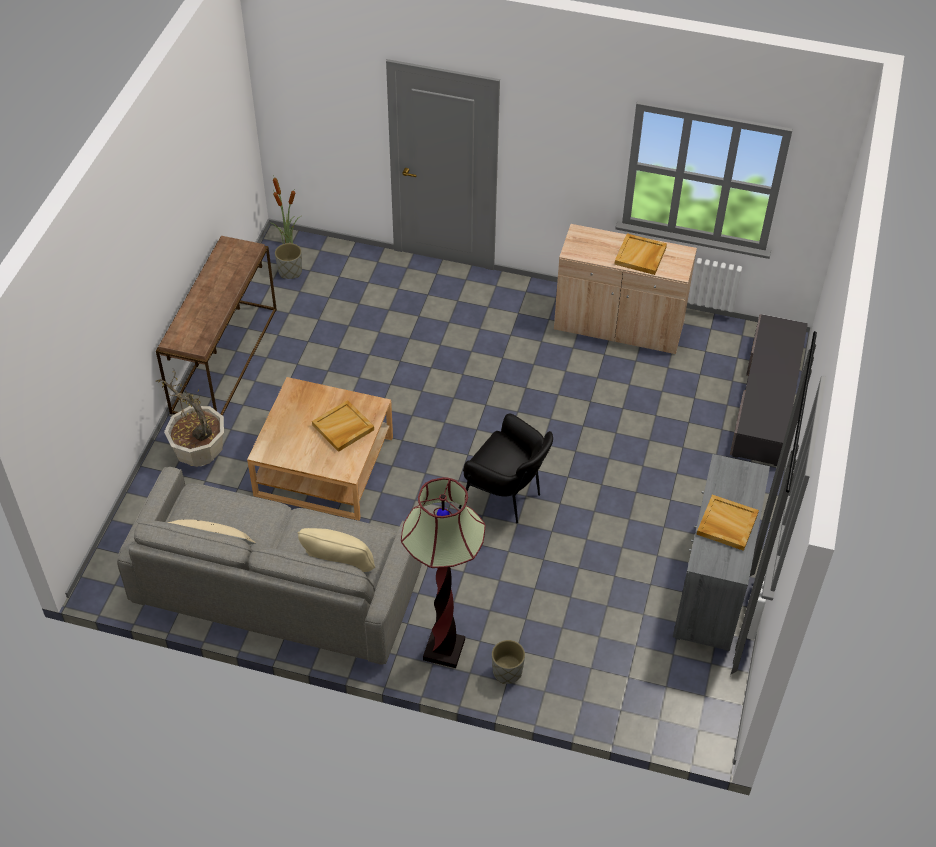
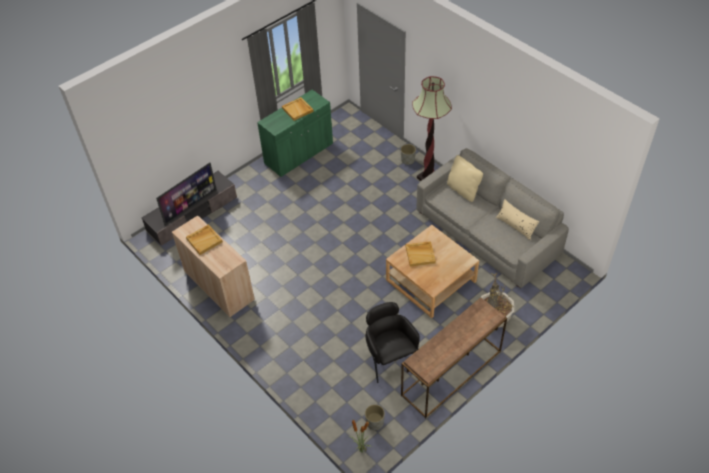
camera: 145 degrees left, 0 degrees up
black armchair [459,413,553,523] -> black armchair moved to [366,302,420,383]
grey cabinet [673,454,770,651] -> green cabinet [257,90,333,177]
none -> television [156,162,217,226]

